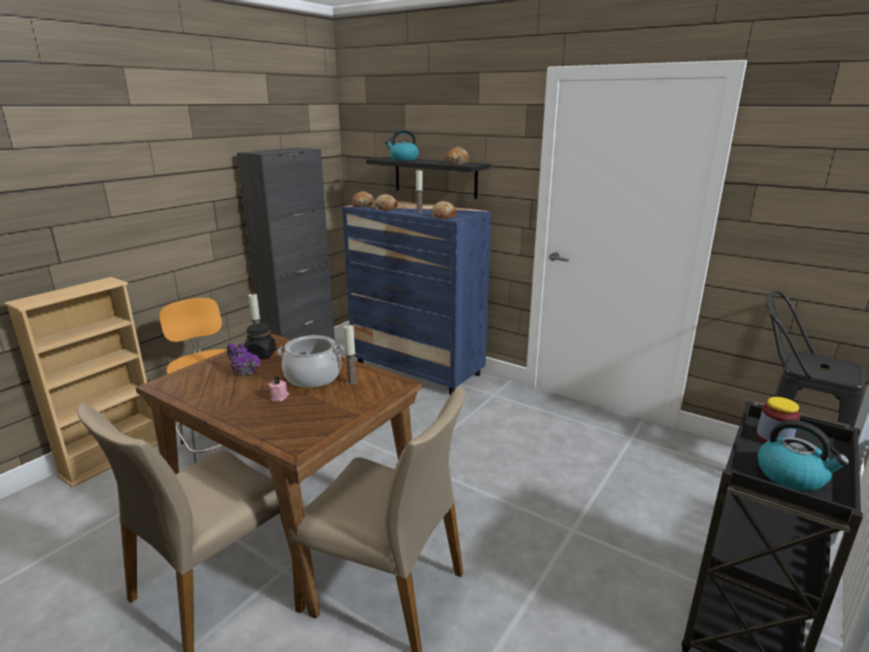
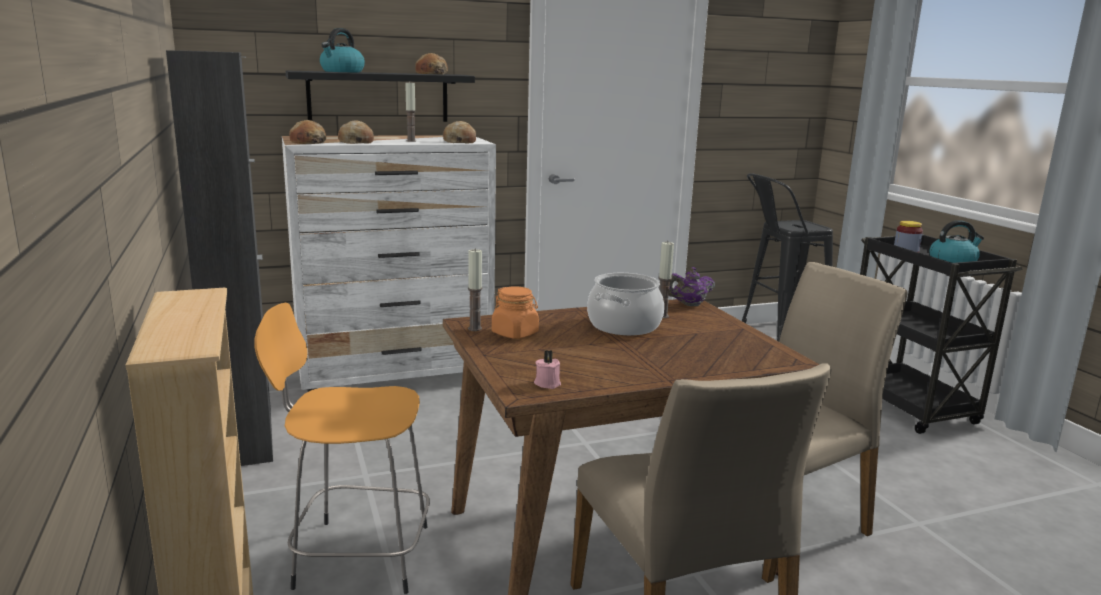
camera: 55 degrees left, 5 degrees down
purple teapot [227,343,261,376] -> purple teapot moved to [669,267,715,306]
black jar [244,323,276,359] -> orange jar [492,286,539,339]
pink candle [269,376,289,401] -> pink candle moved to [534,350,561,389]
blue dresser [342,200,491,395] -> white dresser [282,135,496,392]

